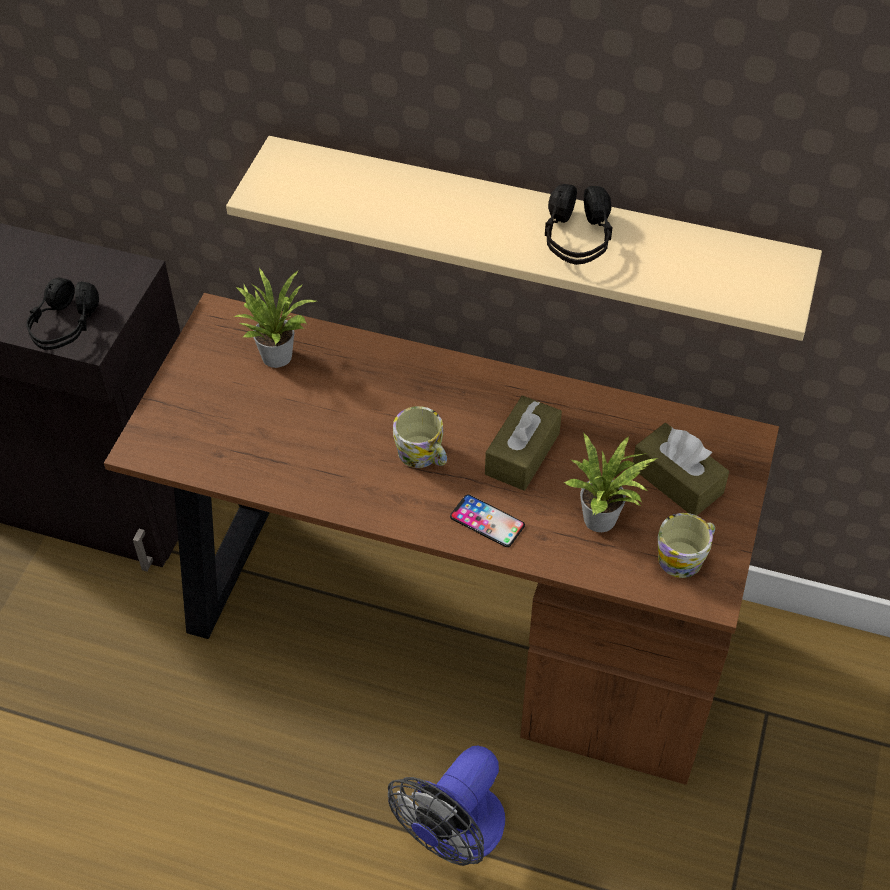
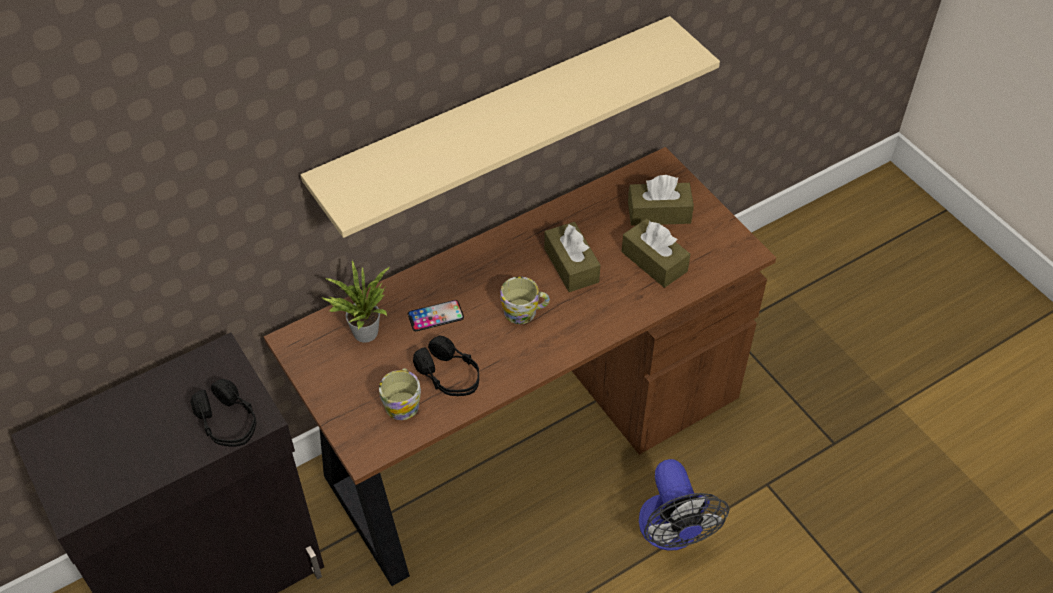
camera: 50 degrees left, 0 degrees up
phone [450,494,525,547] -> phone moved to [408,300,464,331]
black headphones [545,184,613,265] -> black headphones moved to [413,335,479,396]
potted plant [564,433,657,532] -> brown tissue box [622,219,690,288]
mug [658,513,715,578] -> mug moved to [379,368,421,420]

